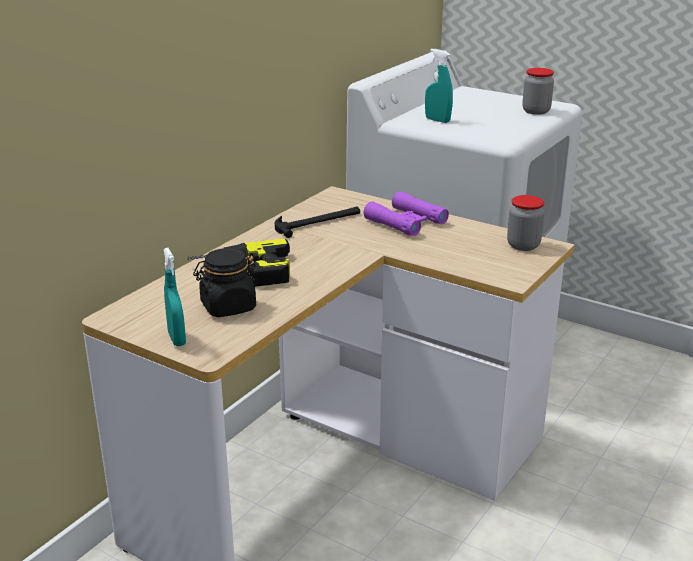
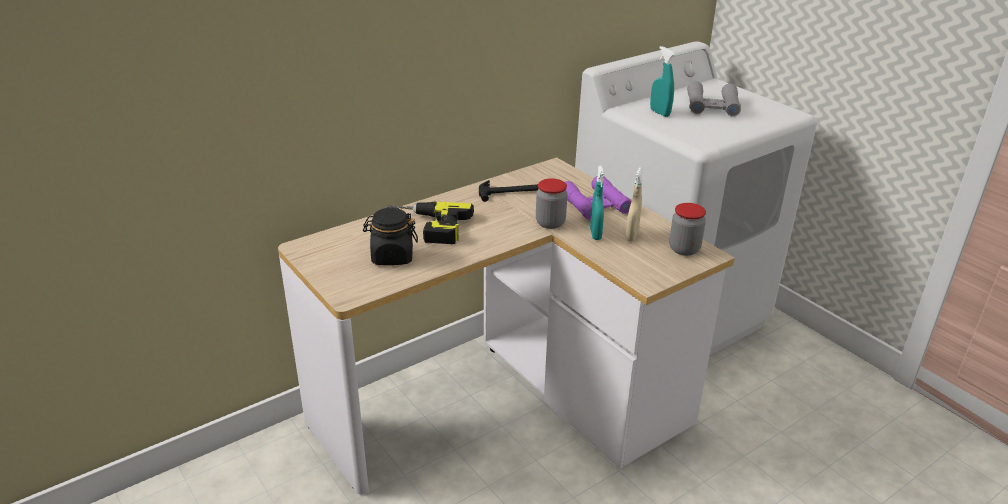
camera: 20 degrees right, 5 degrees up
turquoise spray bottle [164,248,186,346] -> turquoise spray bottle moved to [590,166,604,240]
jar [522,68,554,115] -> jar moved to [536,178,567,229]
none -> beige spray bottle [625,167,643,241]
none -> grey binoculars [687,81,741,117]

